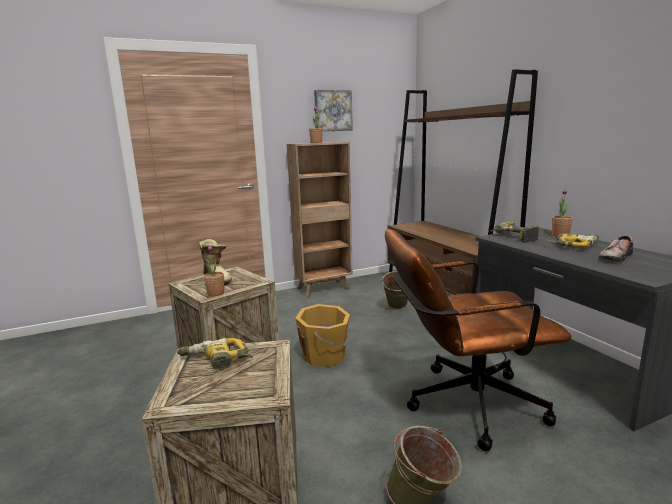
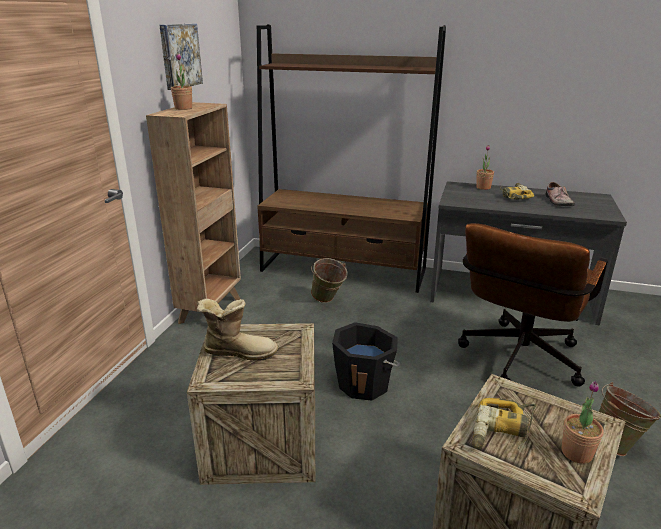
camera: 50 degrees left, 10 degrees up
potted plant [204,245,224,296] -> potted plant moved to [561,381,604,464]
orange bucket [296,304,350,367] -> black bucket [332,322,400,401]
power drill [491,222,539,243] -> none

